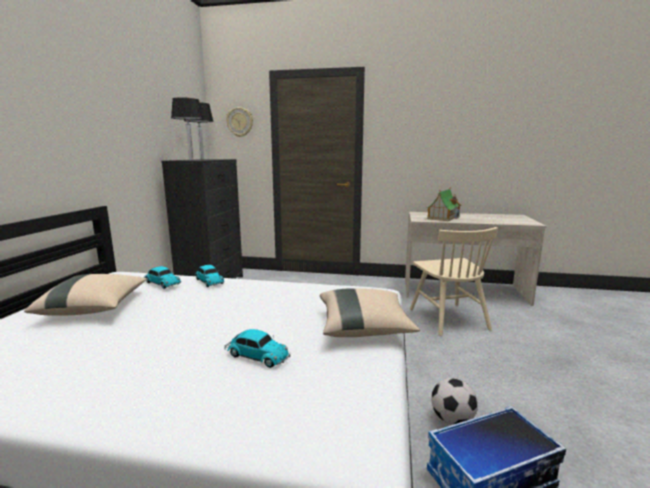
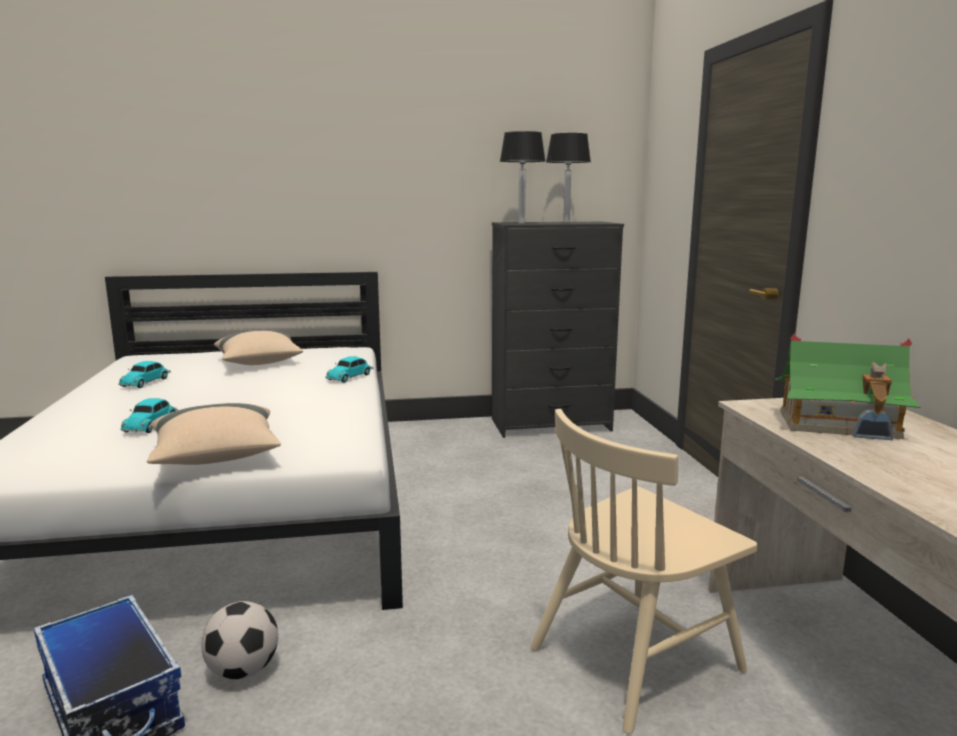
camera: 70 degrees right, 0 degrees up
toy car [143,266,181,289] -> toy car moved to [118,361,171,388]
wall clock [226,107,253,137] -> none

